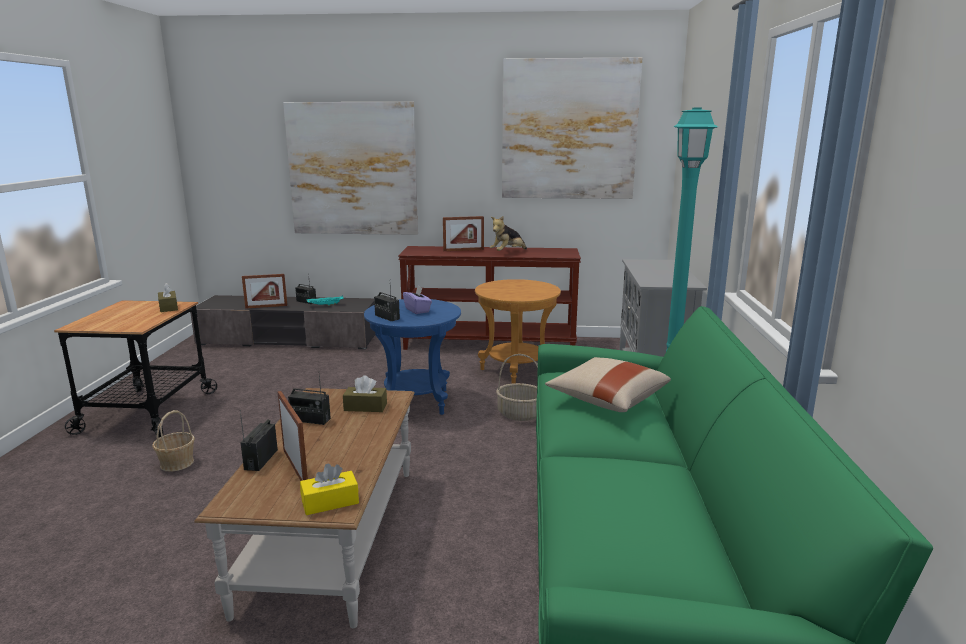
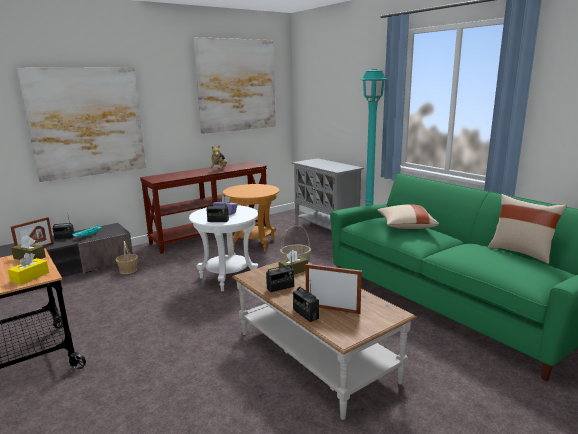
camera: 40 degrees left, 0 degrees up
basket [152,410,195,472] -> basket moved to [115,241,138,274]
yellow tissue box [300,463,359,515] -> yellow tissue box moved to [8,253,49,285]
blue side table [364,299,461,415] -> white side table [189,205,258,291]
picture frame [443,216,484,251] -> none
none -> beige pillow [488,194,567,264]

